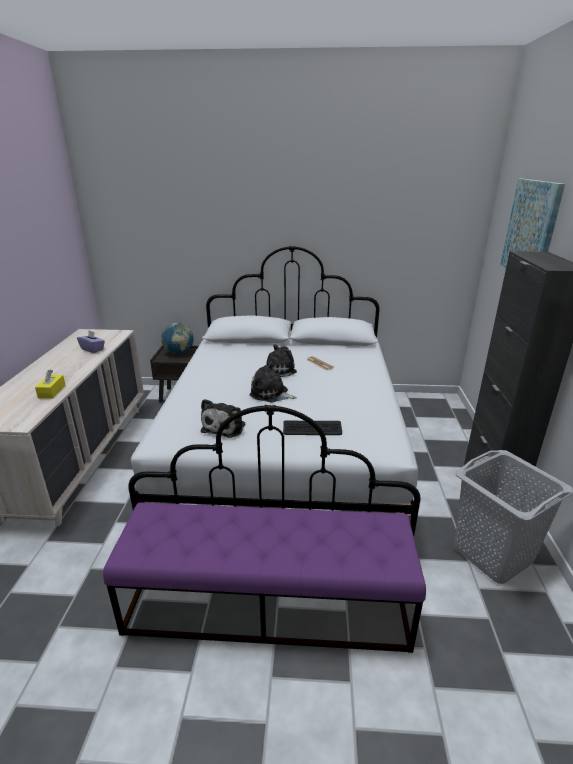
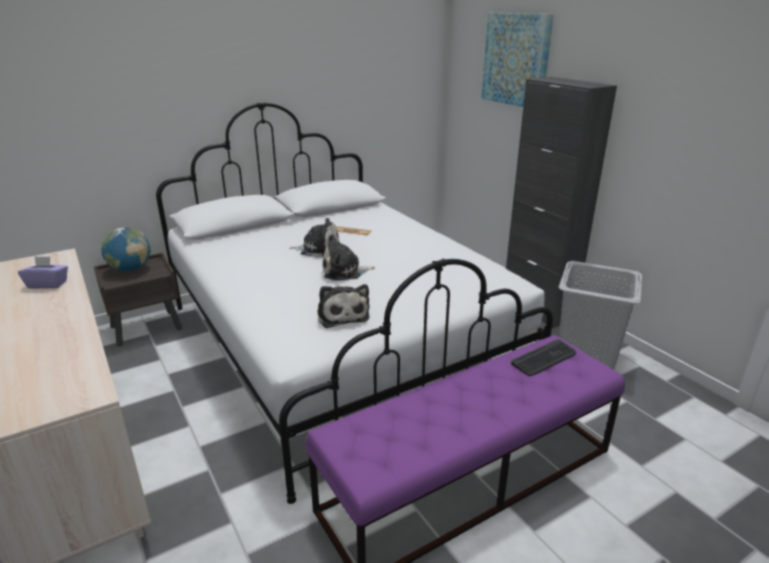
camera: 35 degrees left, 0 degrees up
yellow tissue box [35,370,66,399] -> none
plush toy [263,344,297,377] -> plush toy turned 75 degrees clockwise [289,218,340,258]
keyboard [283,421,342,435] -> keyboard moved to [511,339,576,376]

